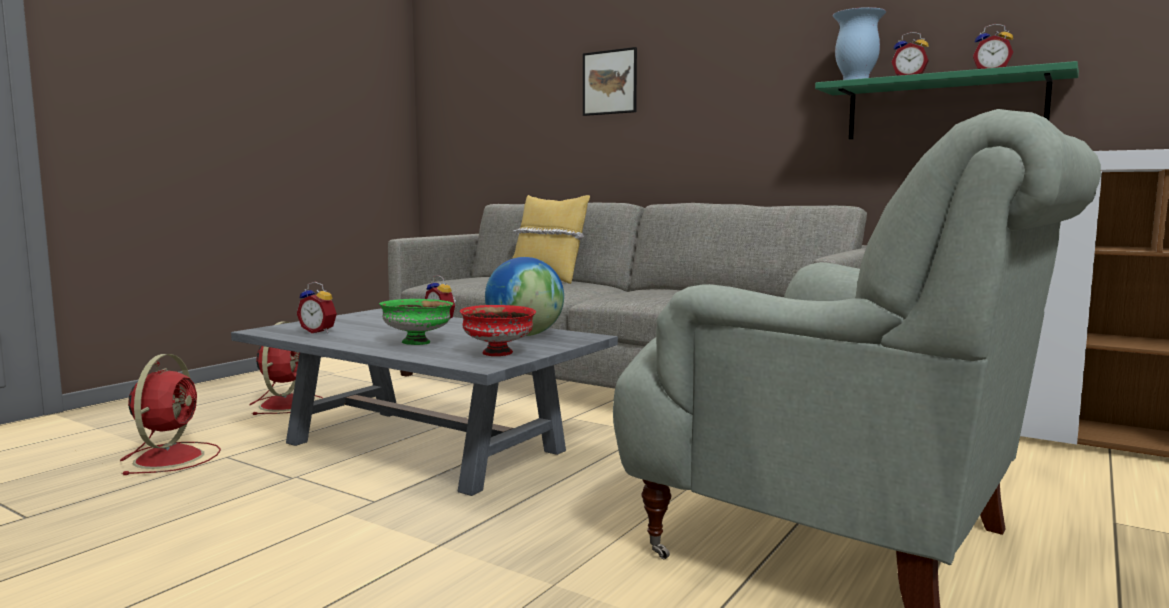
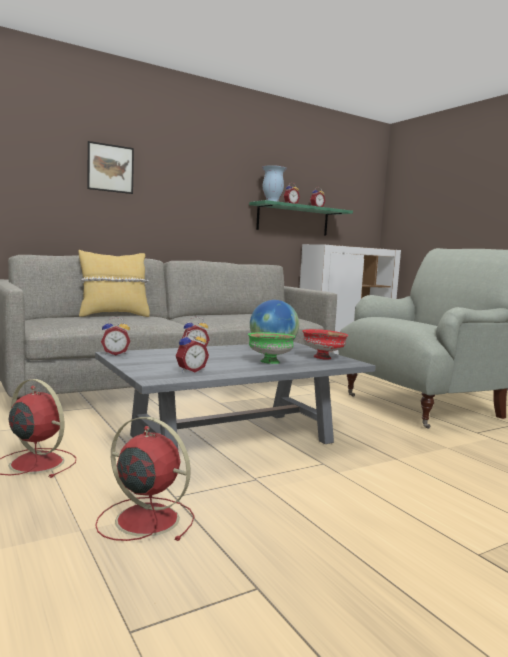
camera: 65 degrees left, 0 degrees up
none -> alarm clock [101,317,130,356]

